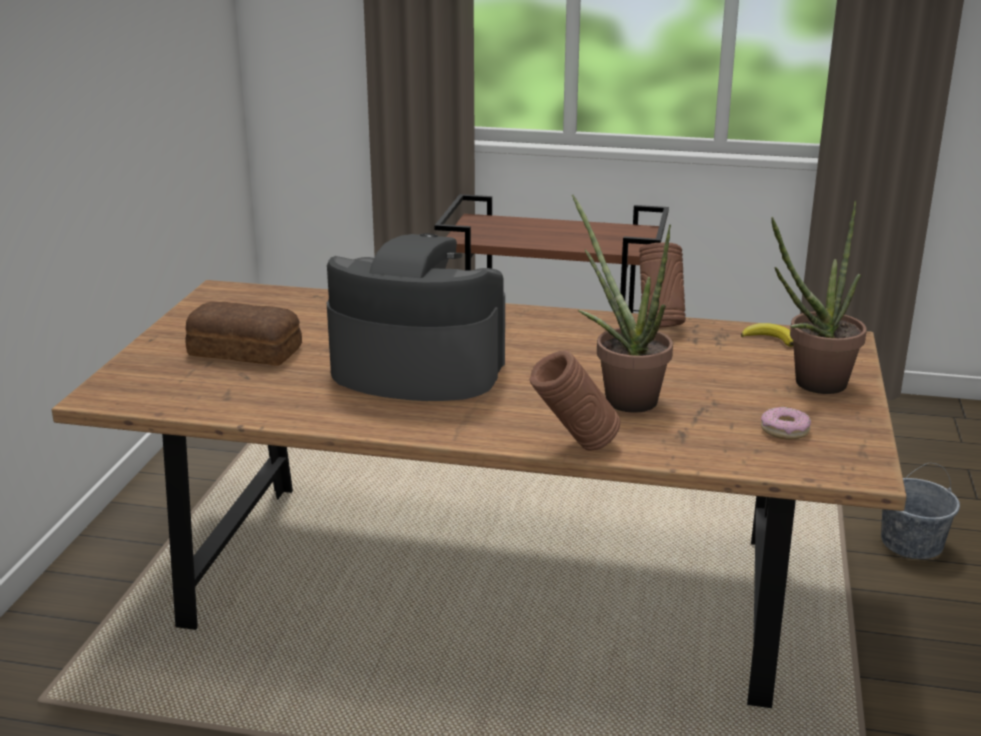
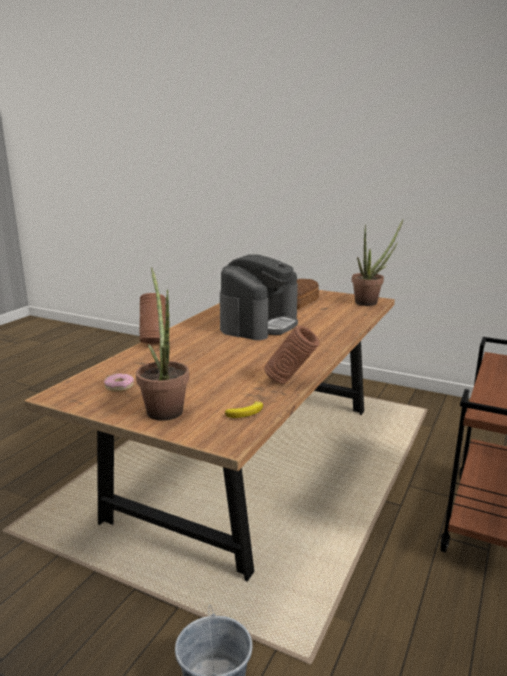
camera: 105 degrees right, 5 degrees down
potted plant [572,195,673,413] -> potted plant moved to [352,220,403,306]

